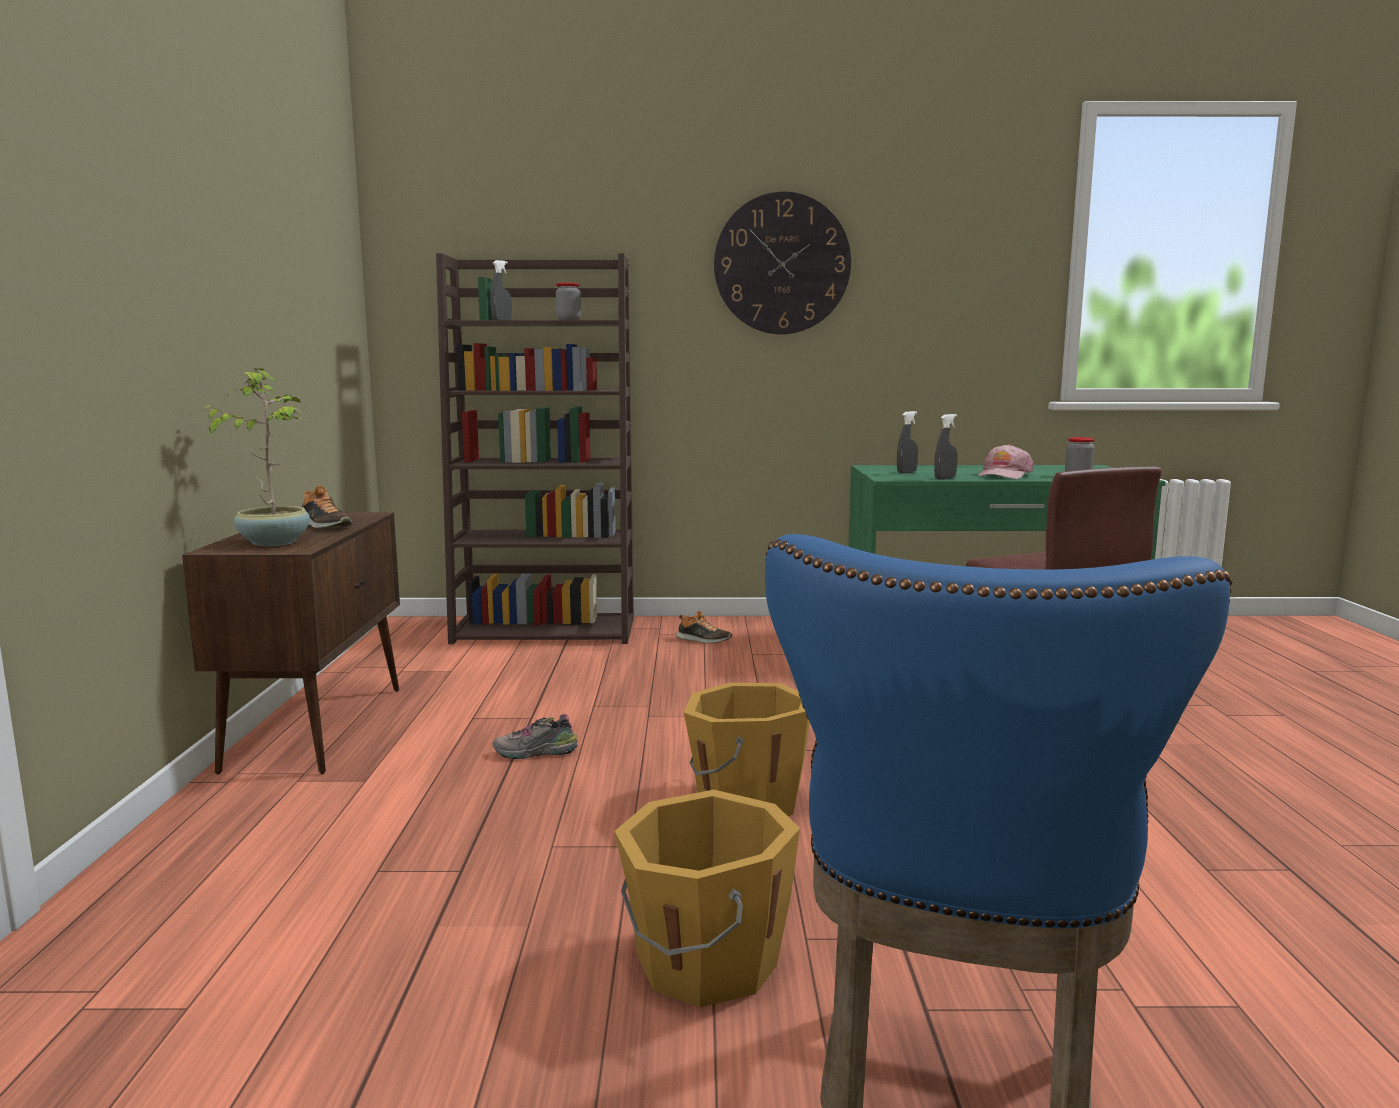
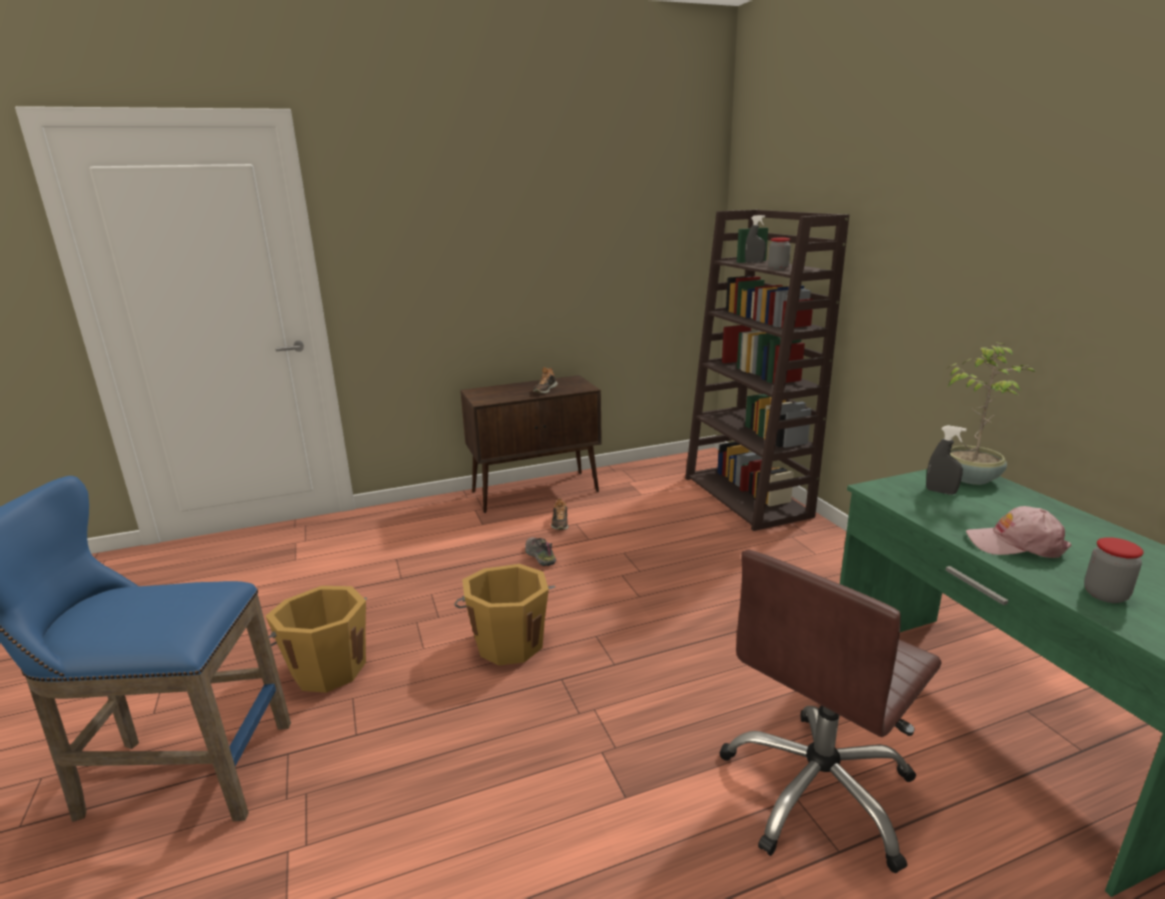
camera: 70 degrees right, 10 degrees up
potted plant [200,368,310,546] -> potted plant moved to [948,342,1035,485]
shoe [676,610,732,643] -> shoe moved to [551,498,568,530]
wall clock [714,192,851,334] -> none
grey spray bottle [934,414,958,480] -> none

